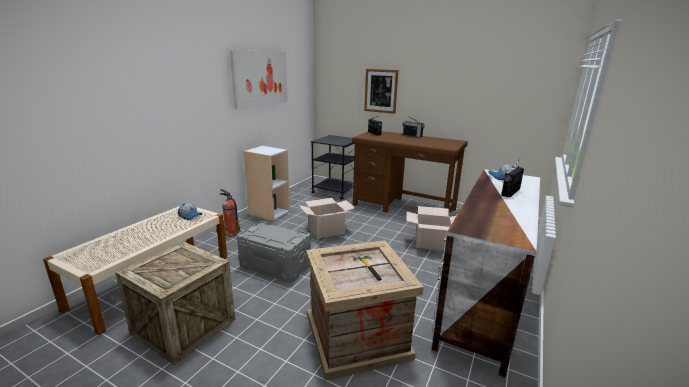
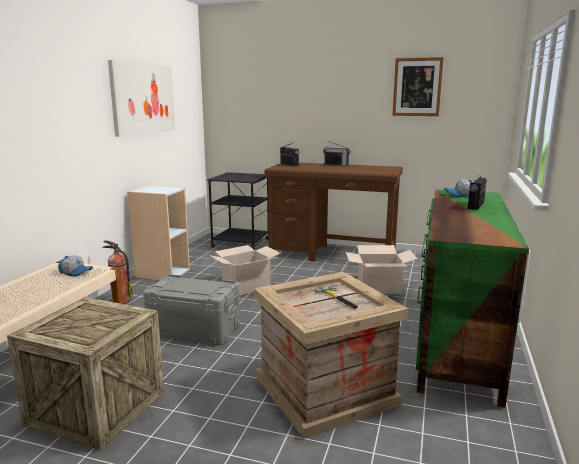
camera: 10 degrees left, 5 degrees down
picture [364,69,398,114] -> picture moved to [392,57,444,116]
white cabinet [432,169,540,377] -> green cabinet [416,189,529,407]

